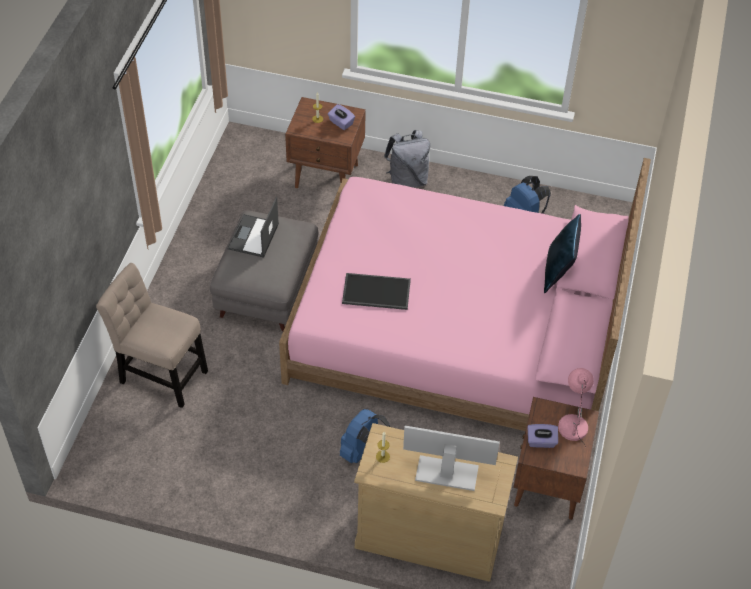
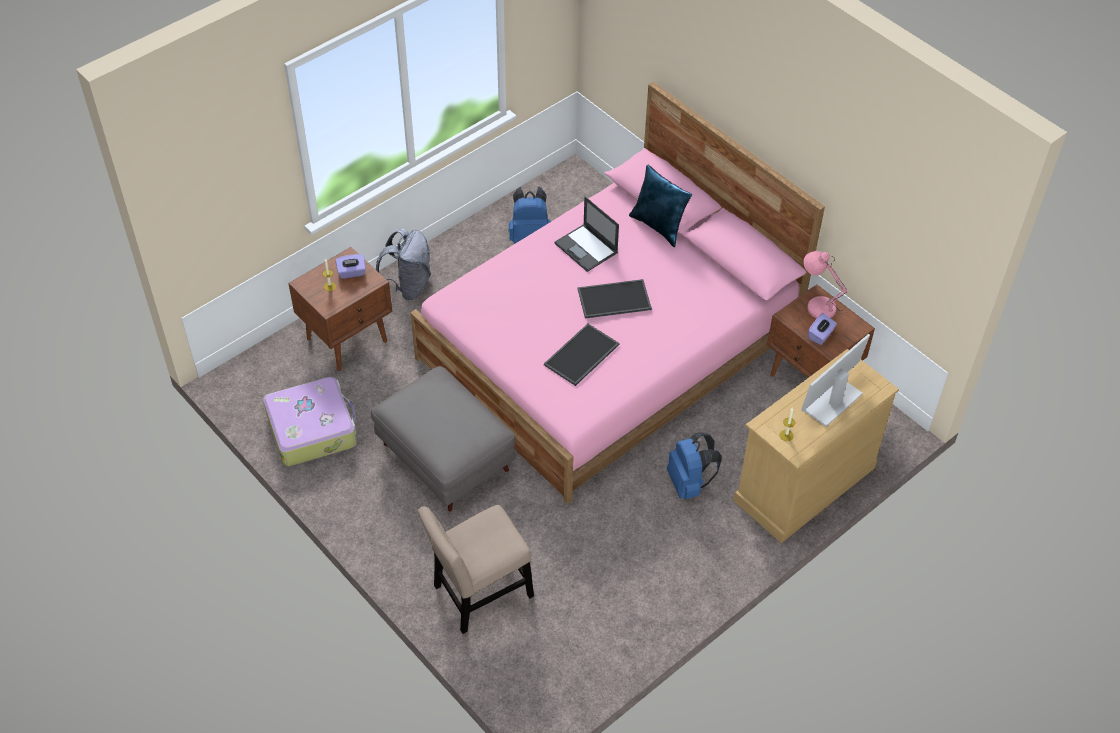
camera: 55 degrees left, 0 degrees up
laptop [228,197,279,258] -> laptop moved to [554,197,619,272]
none -> suitcase [263,377,356,466]
none -> tray [578,279,652,319]

